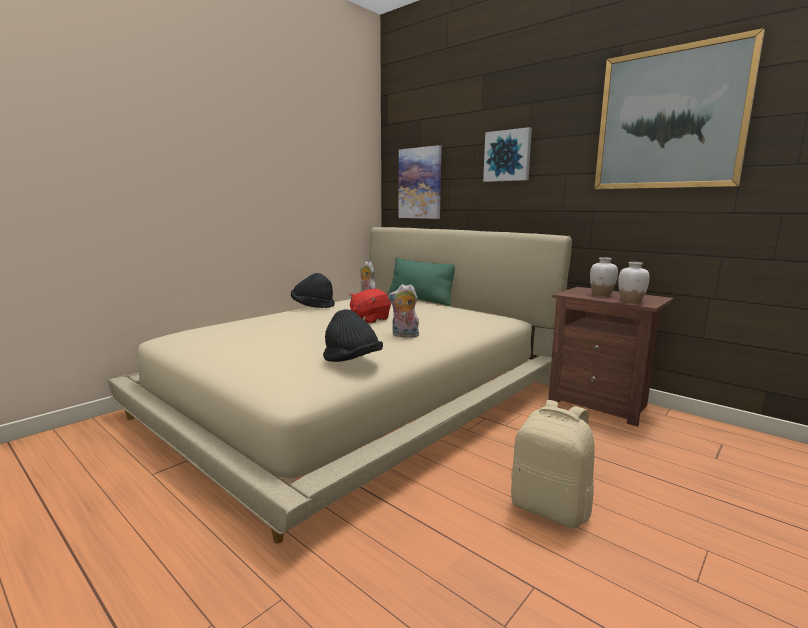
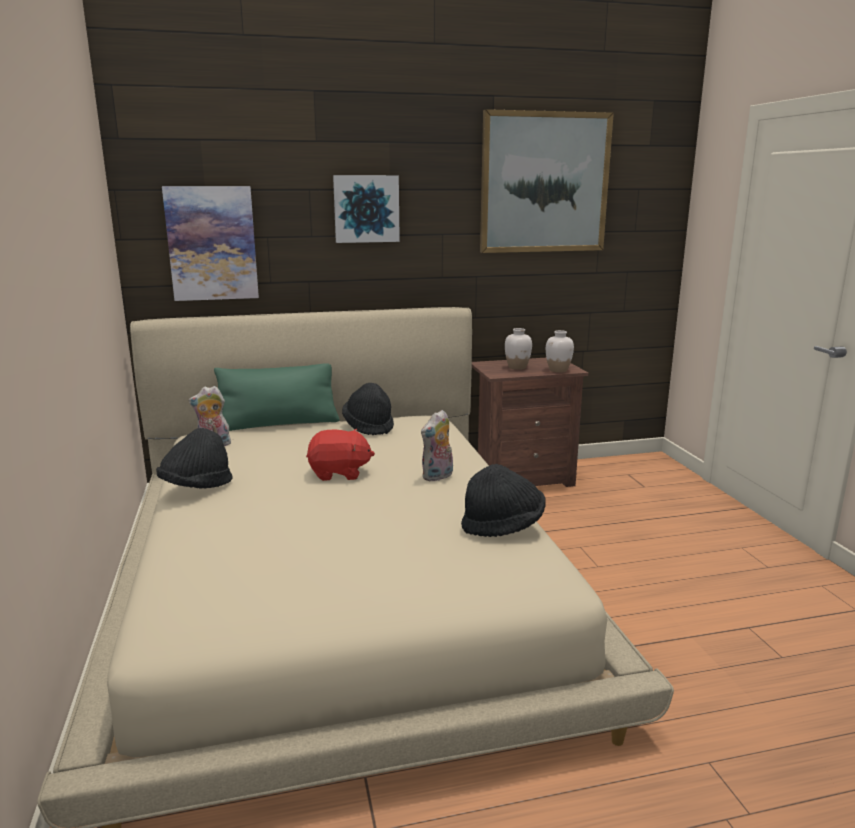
camera: 55 degrees left, 5 degrees up
red plush toy [349,289,391,324] -> red plush toy turned 75 degrees counterclockwise [306,429,375,481]
beige backpack [511,400,594,528] -> none
none -> black hat [342,383,394,435]

